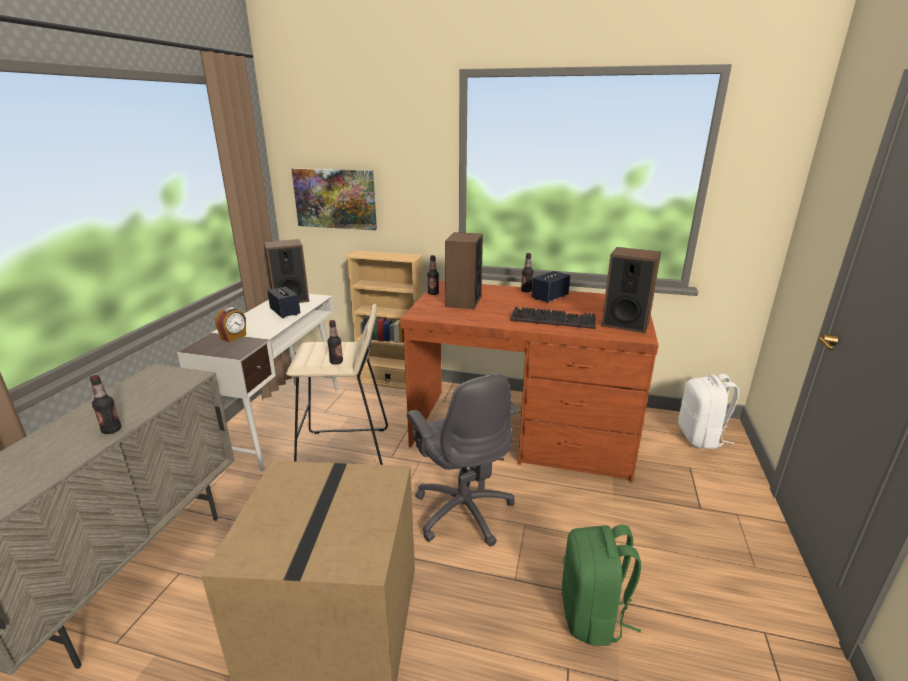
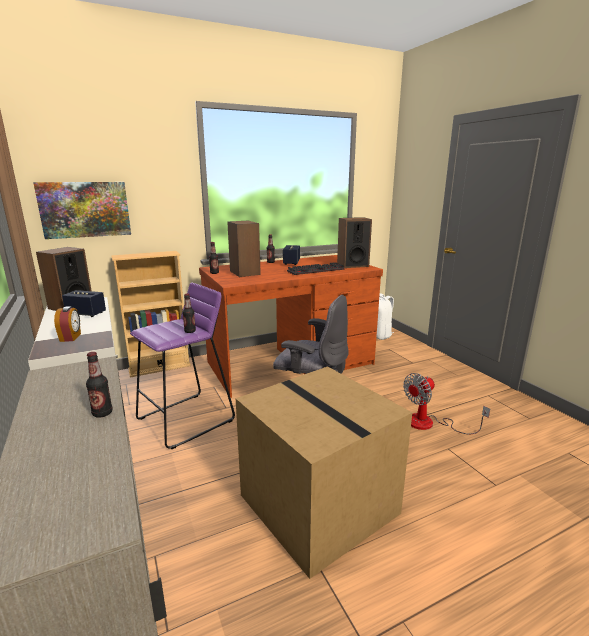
camera: 40 degrees left, 5 degrees down
beige stool [286,304,388,465] -> purple stool [130,283,235,449]
green backpack [562,525,641,646] -> fan [403,373,490,434]

